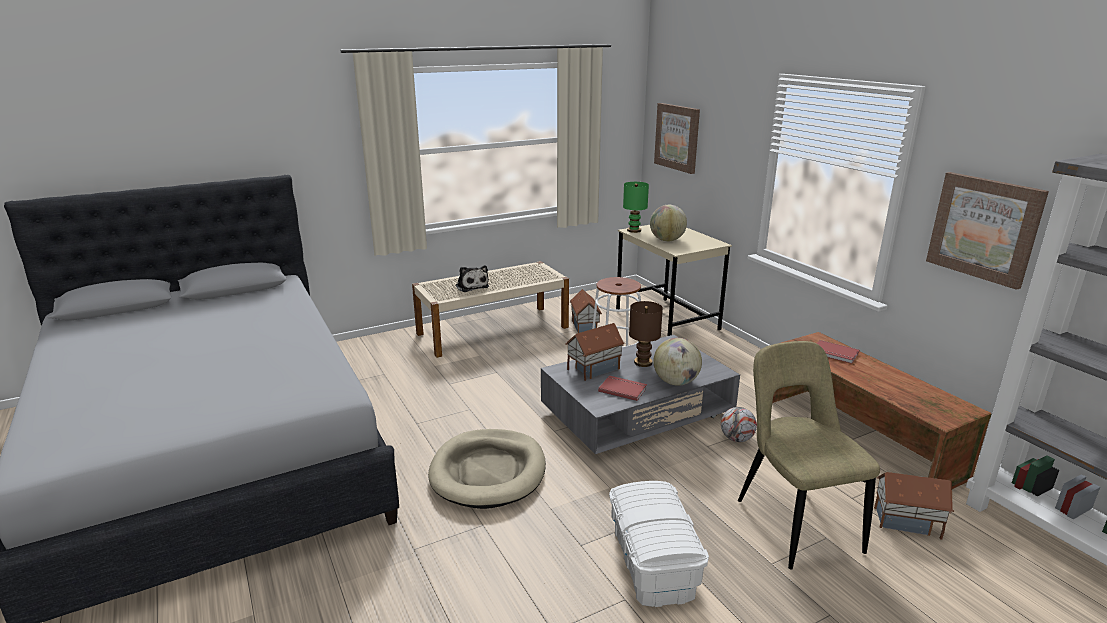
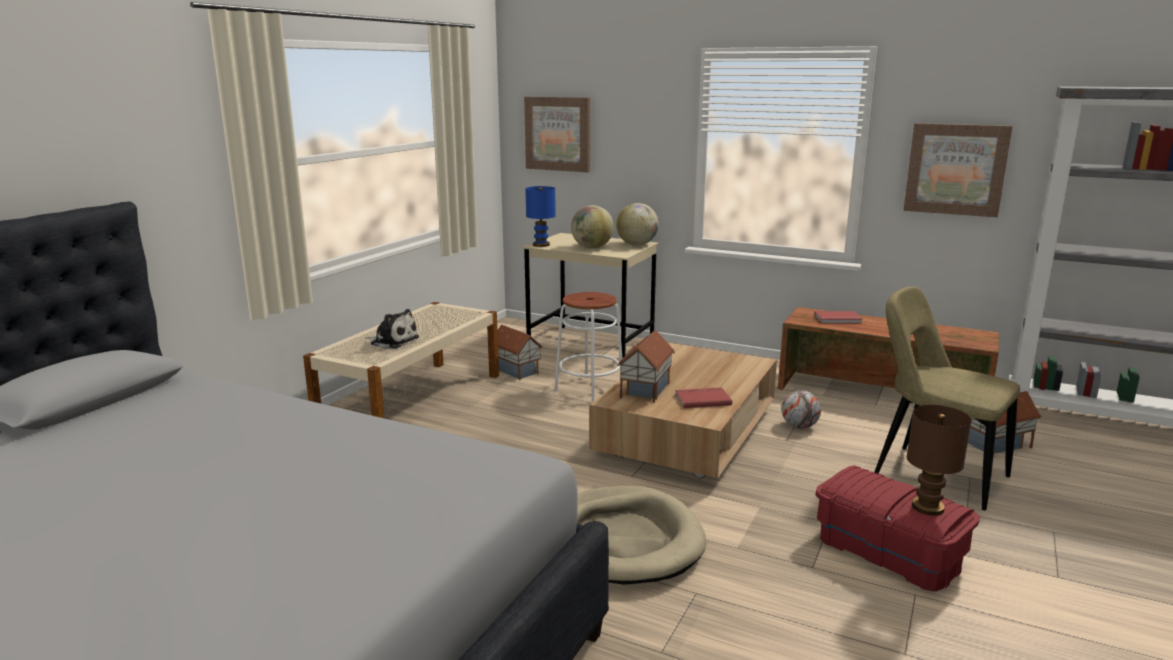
camera: 35 degrees left, 5 degrees down
grey coffee table [541,335,740,454] -> brown coffee table [589,342,777,478]
white storage box [609,481,709,607] -> red storage box [816,465,979,592]
green table lamp [623,182,649,233] -> blue table lamp [525,186,556,247]
brown table lamp [629,301,663,367] -> brown table lamp moved to [907,405,972,516]
globe [653,338,702,386] -> globe moved to [616,203,659,246]

